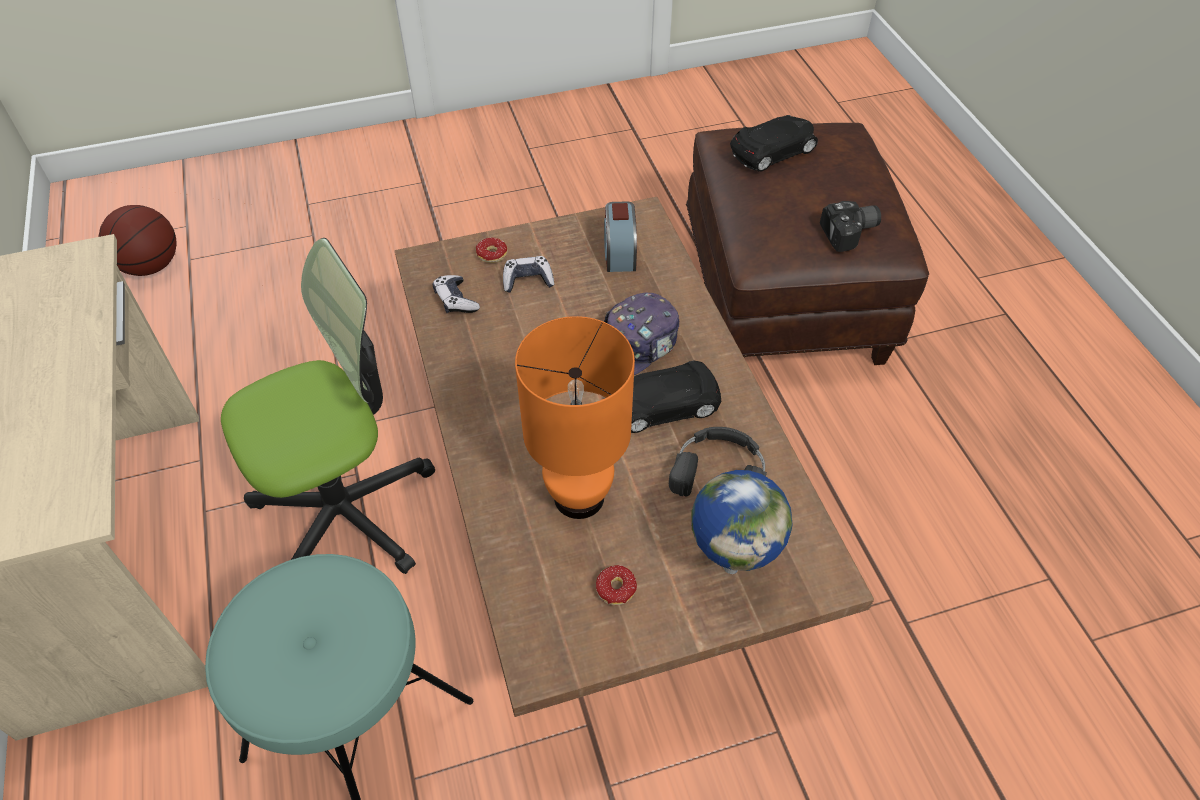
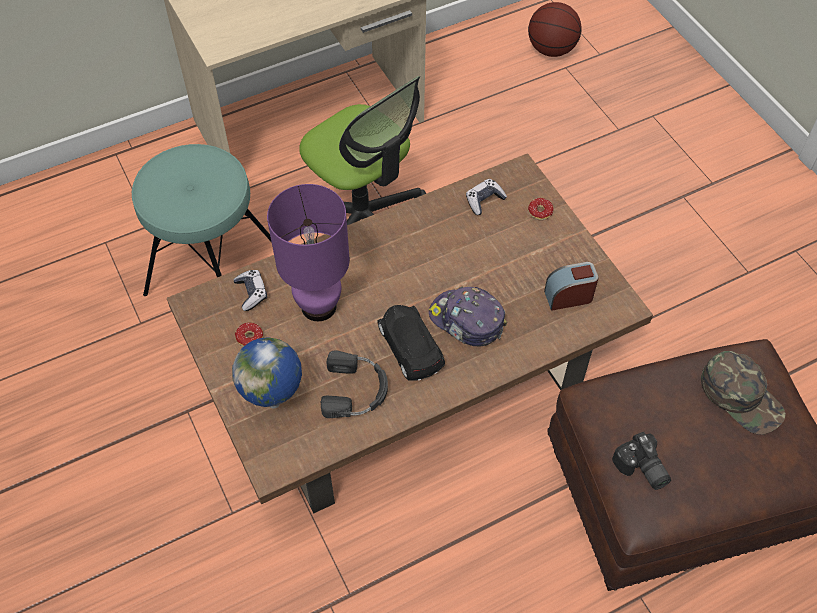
camera: 80 degrees right, 5 degrees up
game controller [503,256,554,293] -> game controller moved to [233,270,267,311]
orange table lamp [515,316,635,519] -> purple table lamp [267,184,350,321]
black toy car [730,115,818,171] -> green cap [701,351,786,435]

